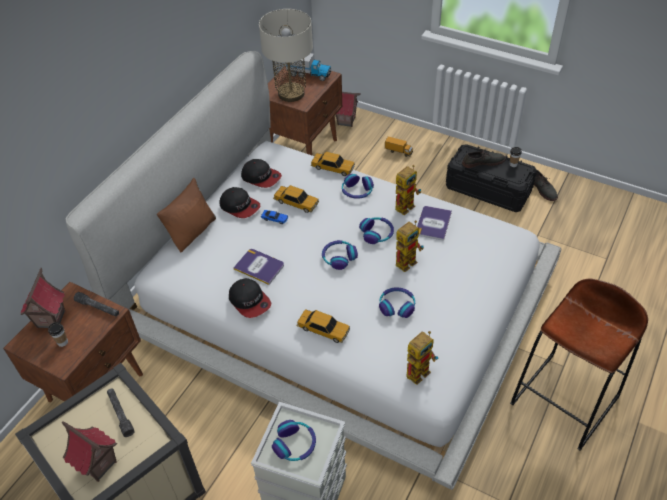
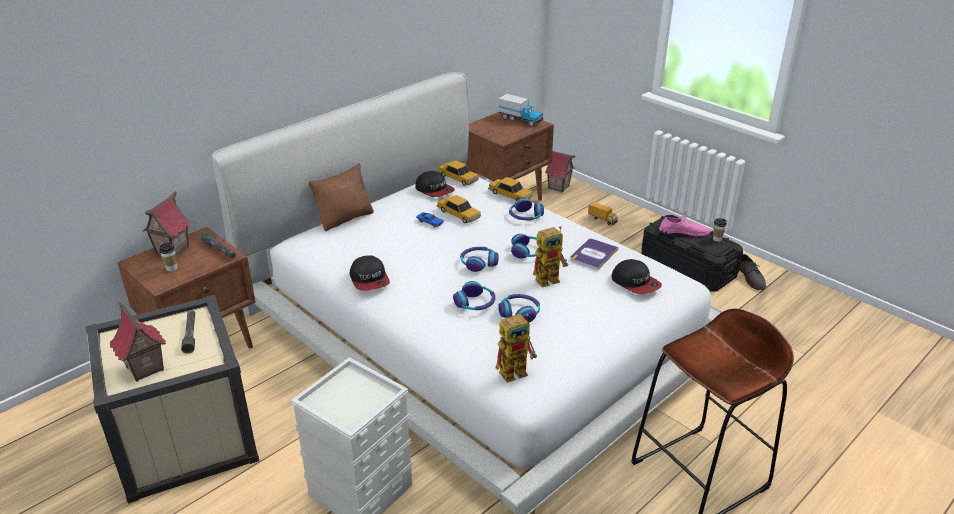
camera: 15 degrees right, 15 degrees down
cap [219,187,260,218] -> cap moved to [611,259,662,294]
book [233,249,284,285] -> none
table lamp [259,9,313,102] -> none
headphones [272,420,316,461] -> headphones moved to [453,281,495,310]
toy car [297,309,350,343] -> toy car moved to [437,160,479,186]
toy robot [395,165,421,215] -> none
grey shoe [462,149,506,168] -> pink shoe [659,216,710,237]

